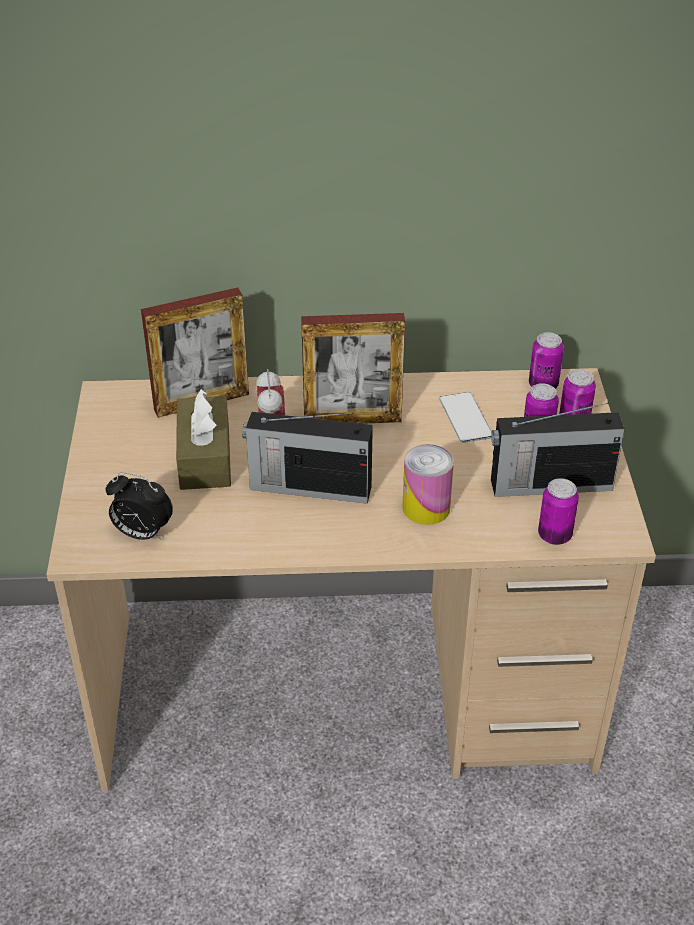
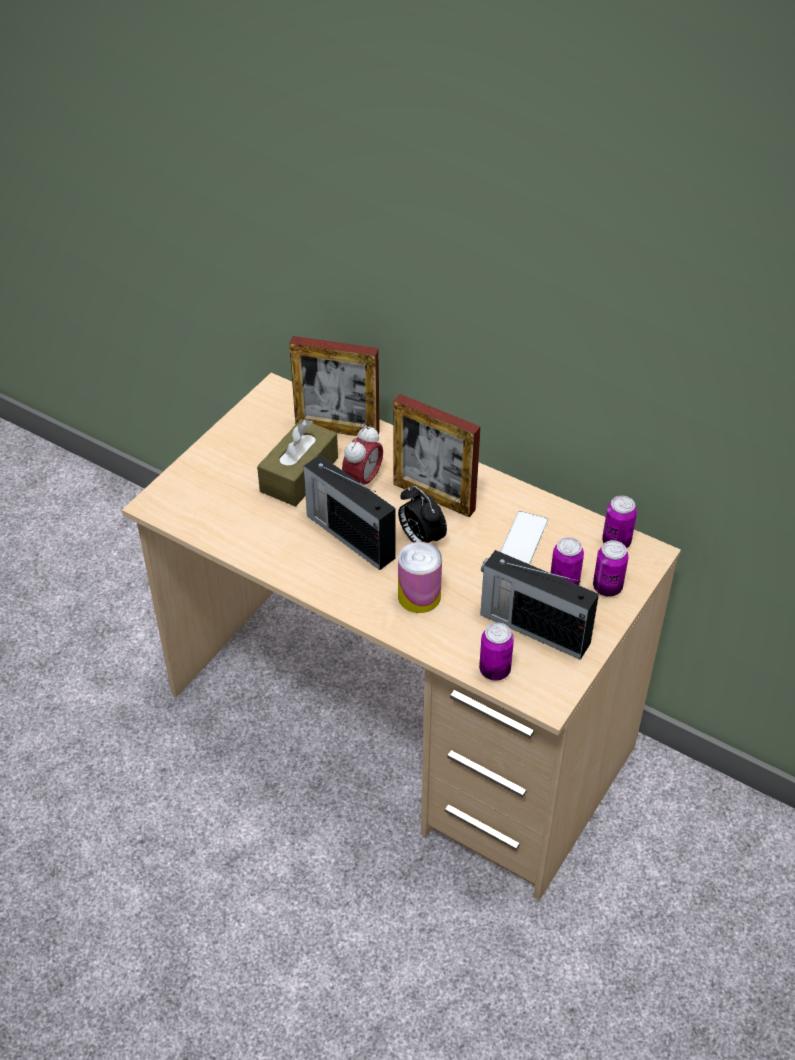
camera: 35 degrees right, 5 degrees up
alarm clock [105,472,173,540] -> alarm clock moved to [398,485,447,543]

